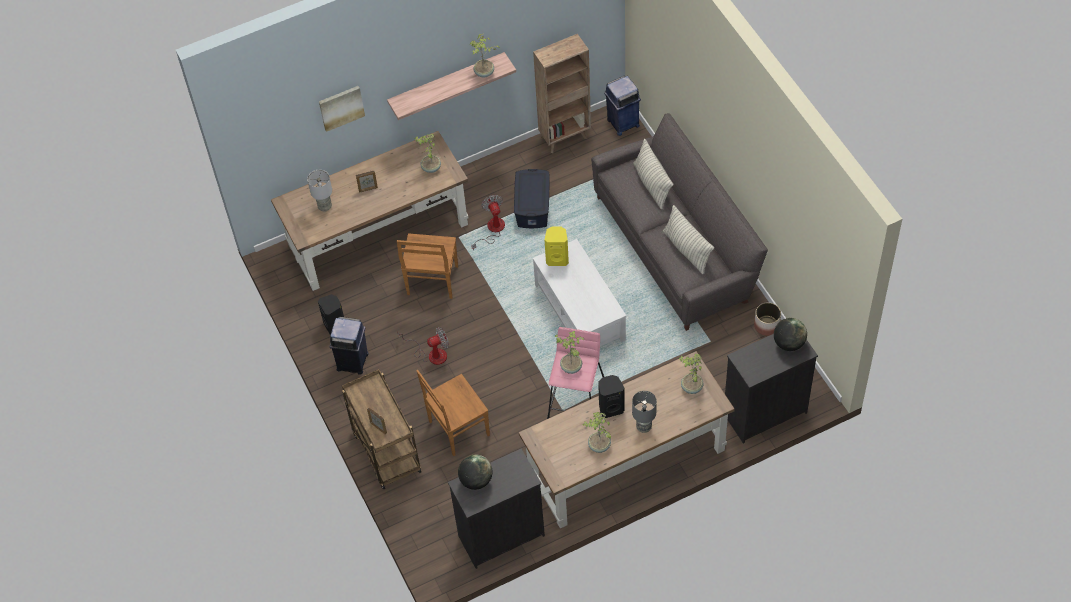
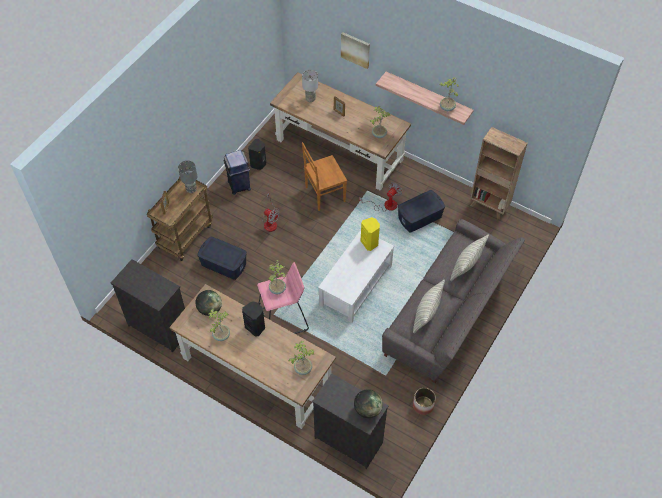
camera: 55 degrees right, 0 degrees up
brown chair [416,370,490,456] -> blue storage box [197,237,247,280]
globe [458,455,493,490] -> globe moved to [195,290,222,316]
blue trash can [604,76,641,136] -> none
grey table lamp [632,391,657,433] -> grey table lamp moved to [178,160,197,193]

